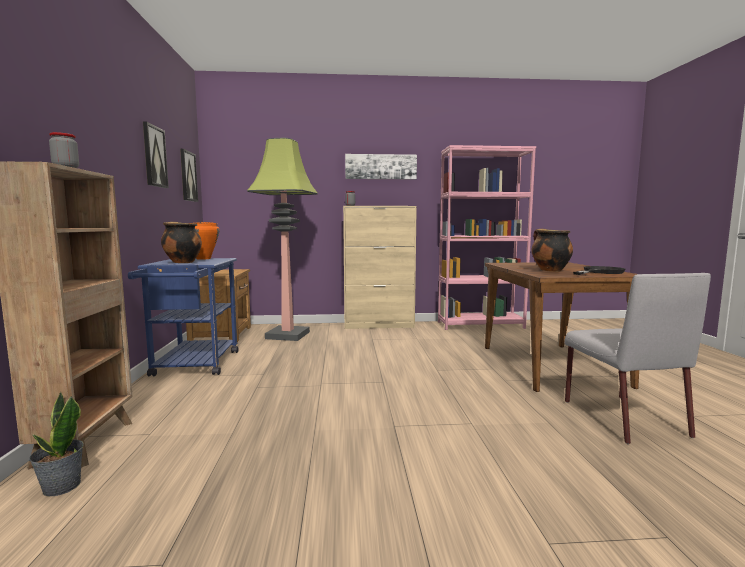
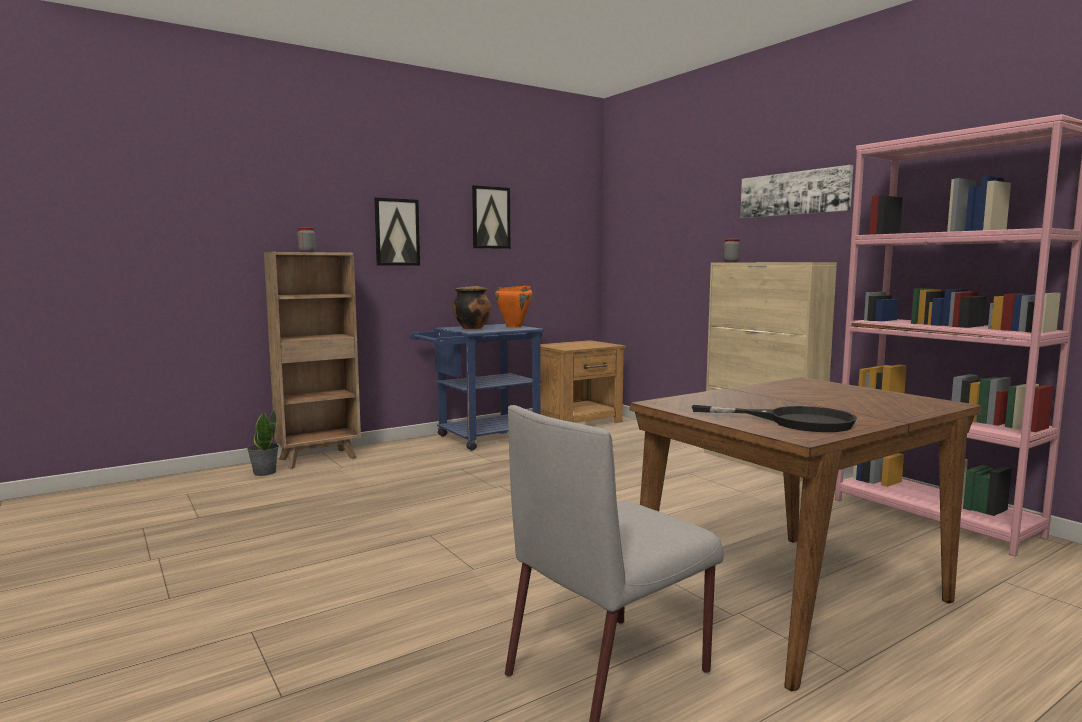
camera: 60 degrees right, 0 degrees up
picture [180,149,198,202] -> picture moved to [374,198,420,265]
floor lamp [247,137,318,341] -> none
cooking pot [531,229,573,272] -> none

